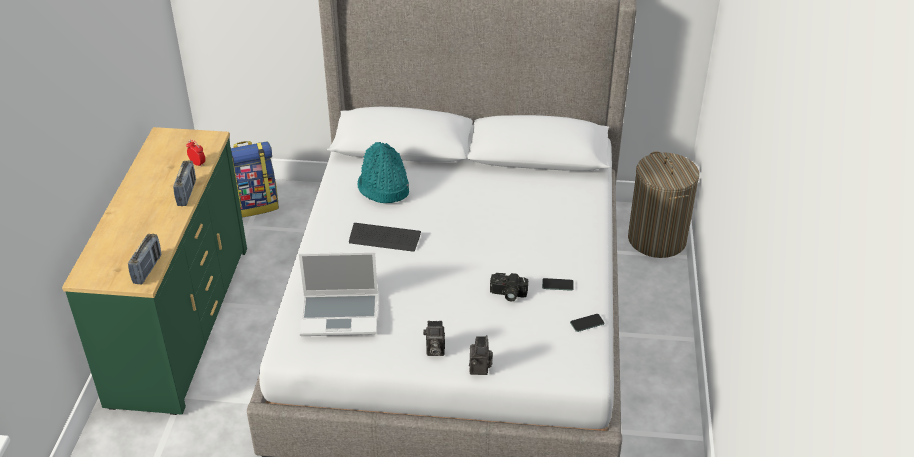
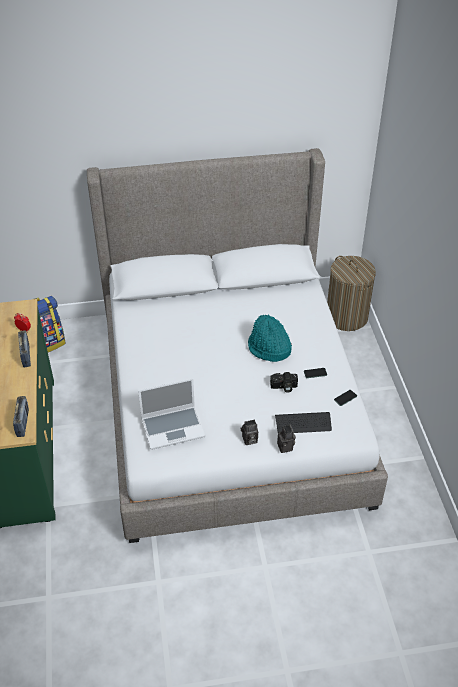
camera: 15 degrees left, 5 degrees up
keyboard [349,223,421,252] -> keyboard moved to [275,412,332,433]
turquoise hat [357,142,409,203] -> turquoise hat moved to [248,315,292,362]

